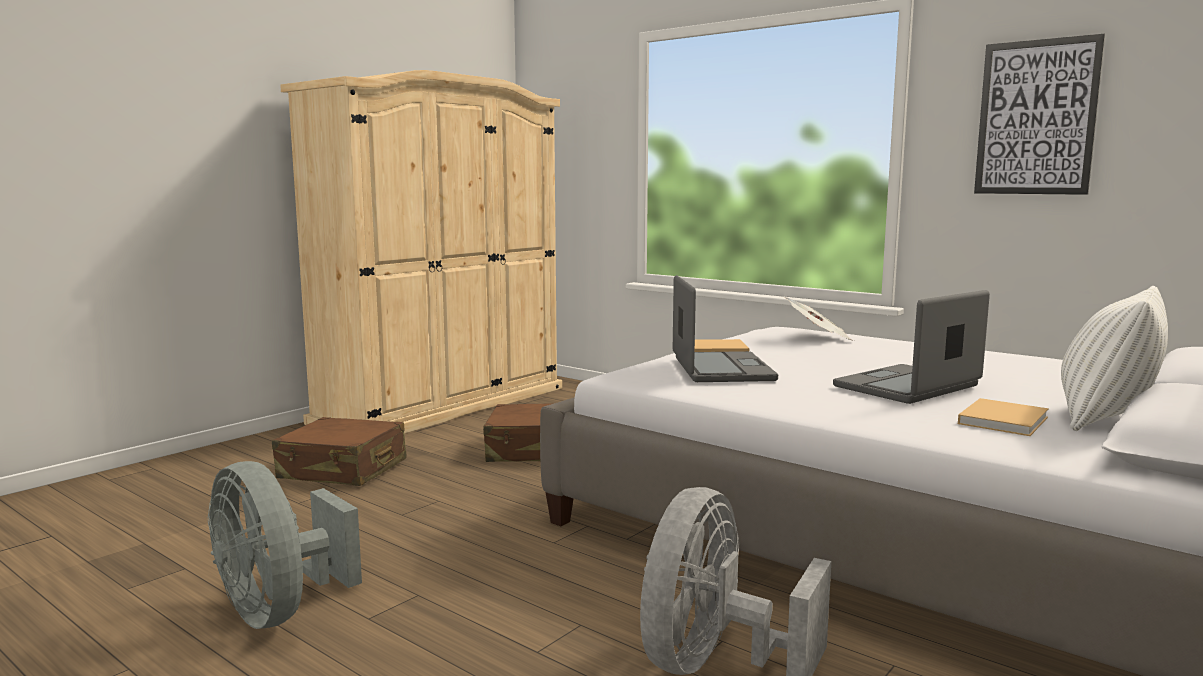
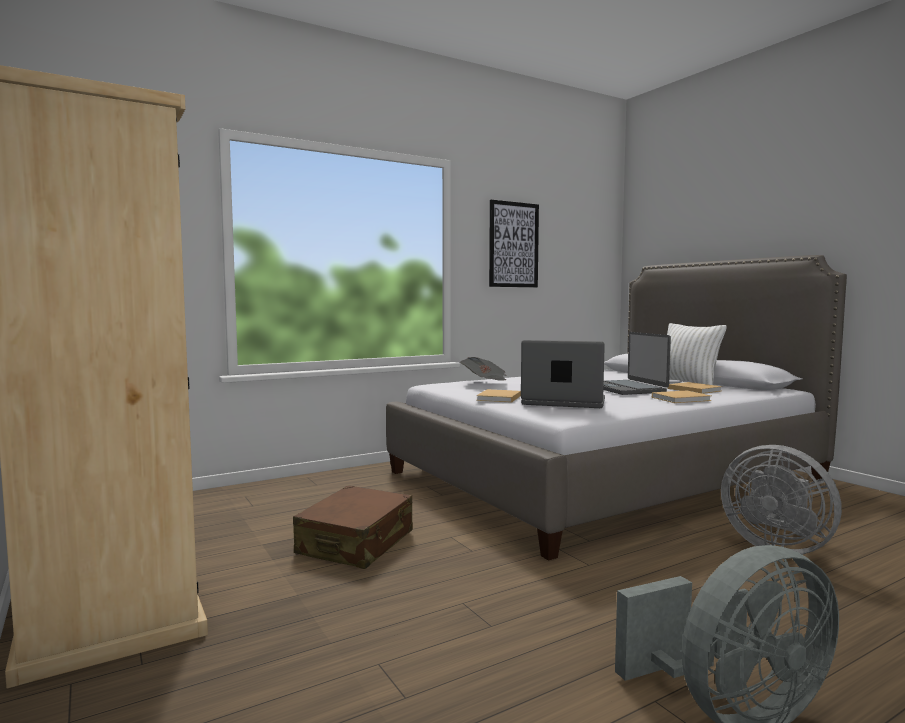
camera: 70 degrees left, 5 degrees down
brown suitcase [272,417,407,486] -> none
none -> beige book [652,391,711,403]

